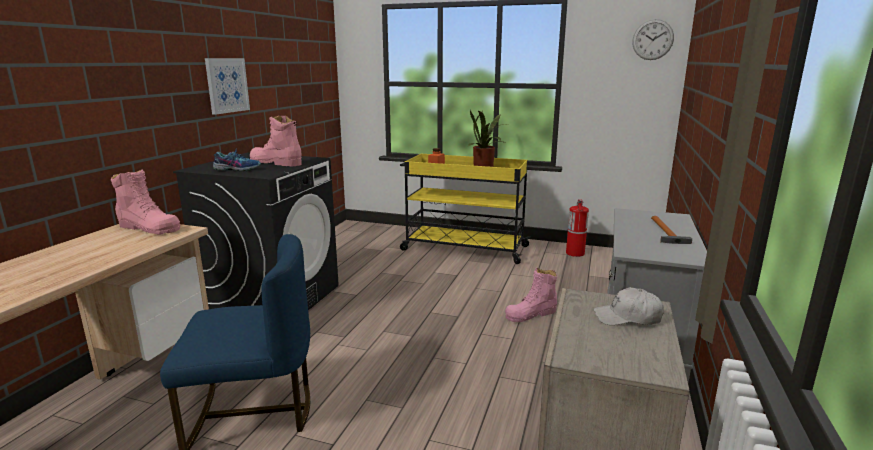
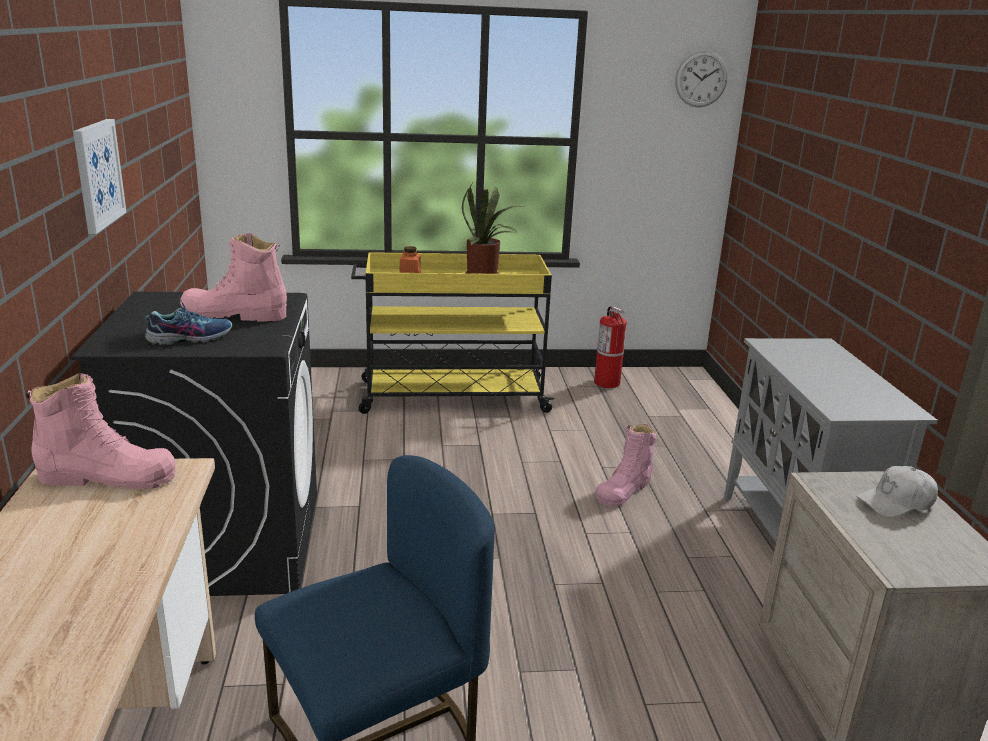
camera: 25 degrees left, 5 degrees up
hammer [651,216,692,244] -> none

